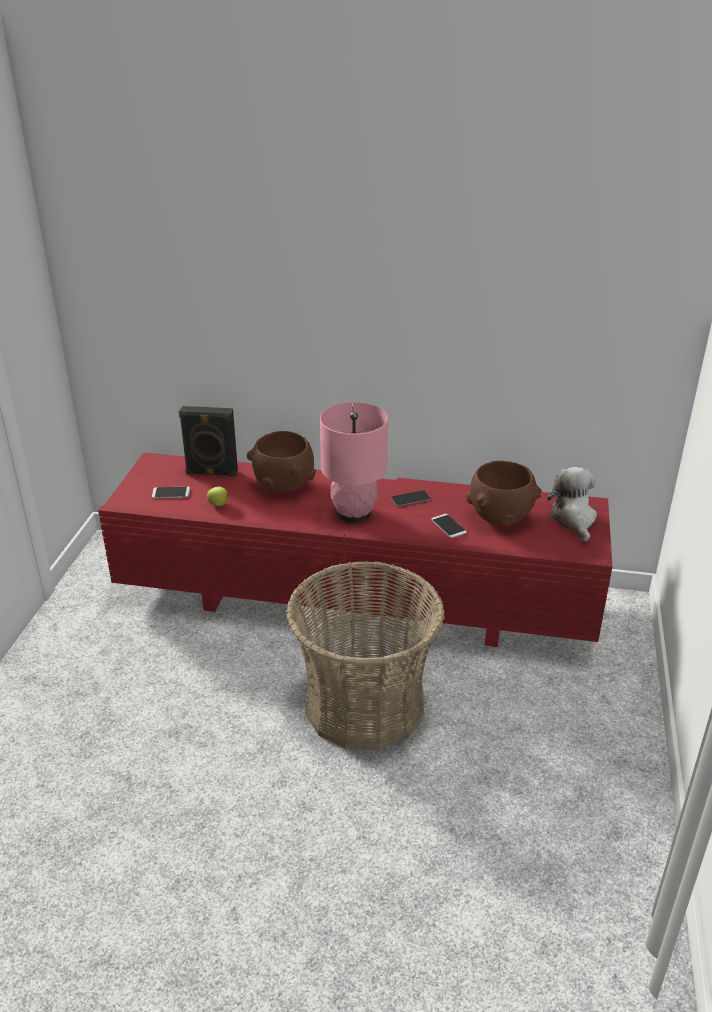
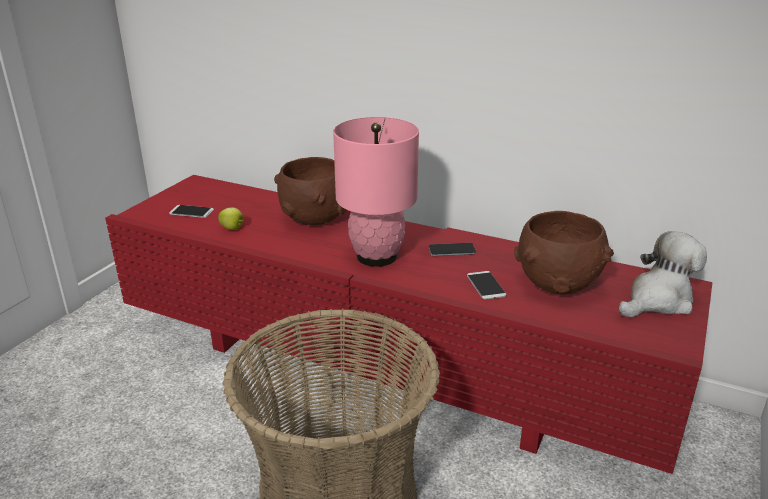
camera: 15 degrees right, 5 degrees down
black speaker [179,406,238,477] -> none
plush toy [548,467,597,542] -> plush toy turned 45 degrees clockwise [618,231,707,317]

